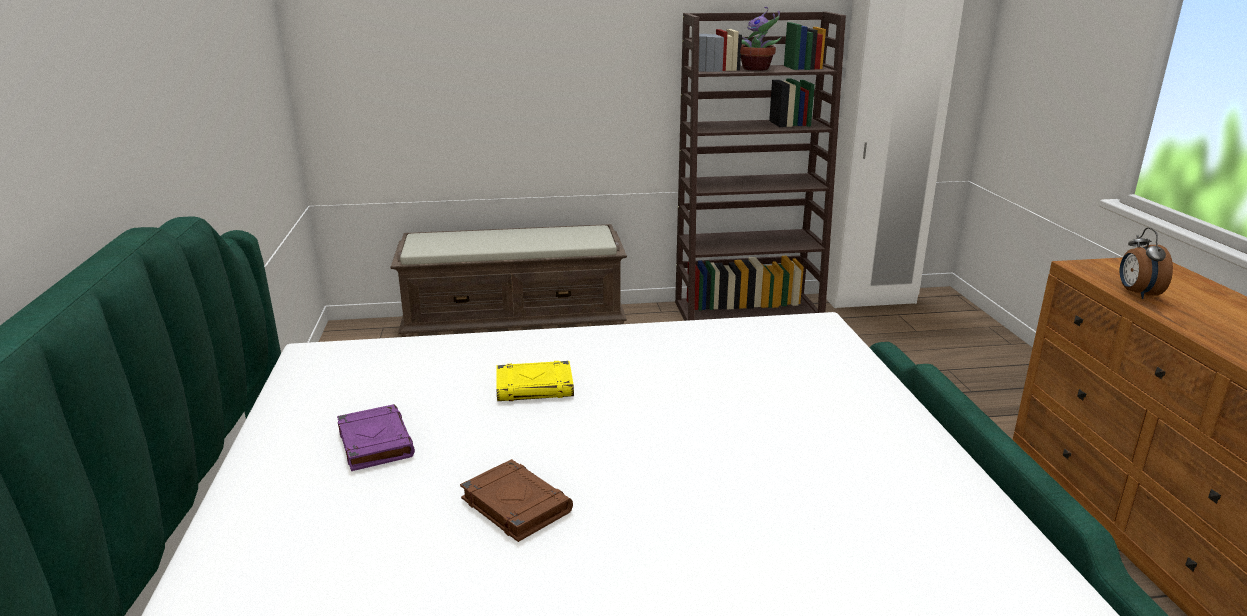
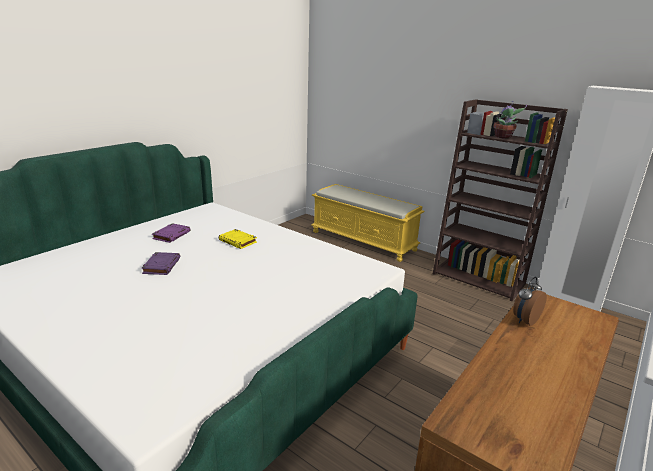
camera: 45 degrees right, 0 degrees up
brown bench [390,224,627,337] -> yellow bench [311,184,425,262]
brown book [460,459,573,542] -> purple book [141,252,180,275]

